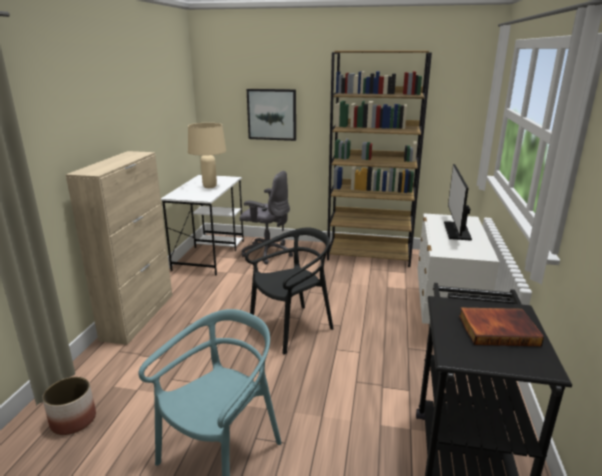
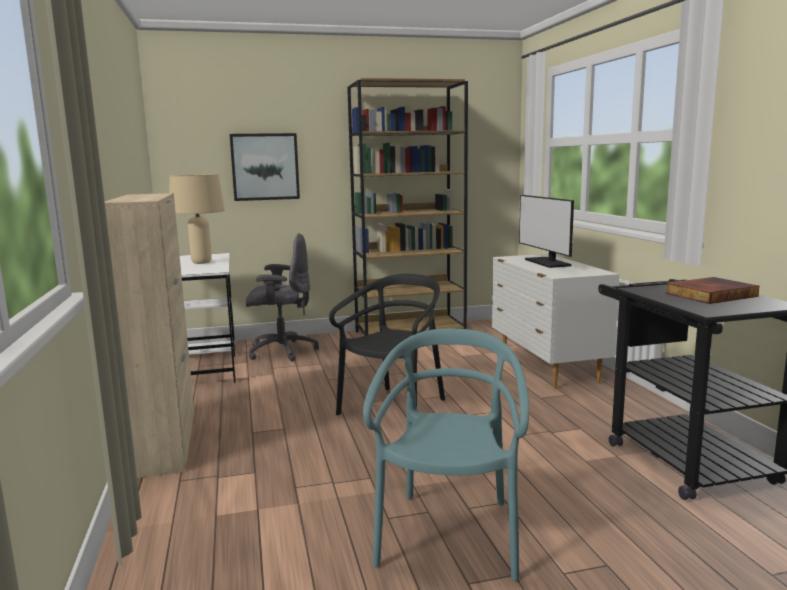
camera: 25 degrees left, 10 degrees down
planter [42,377,96,435] -> none

